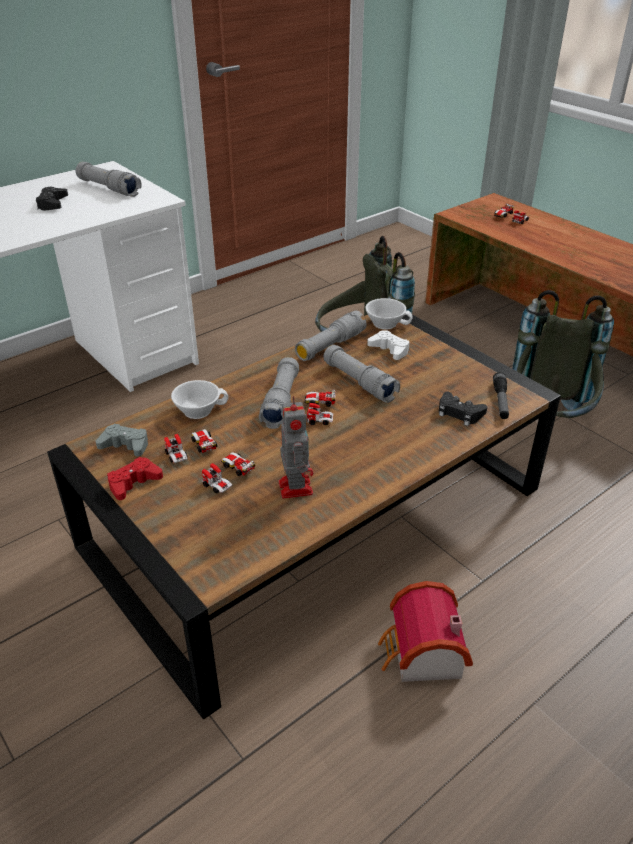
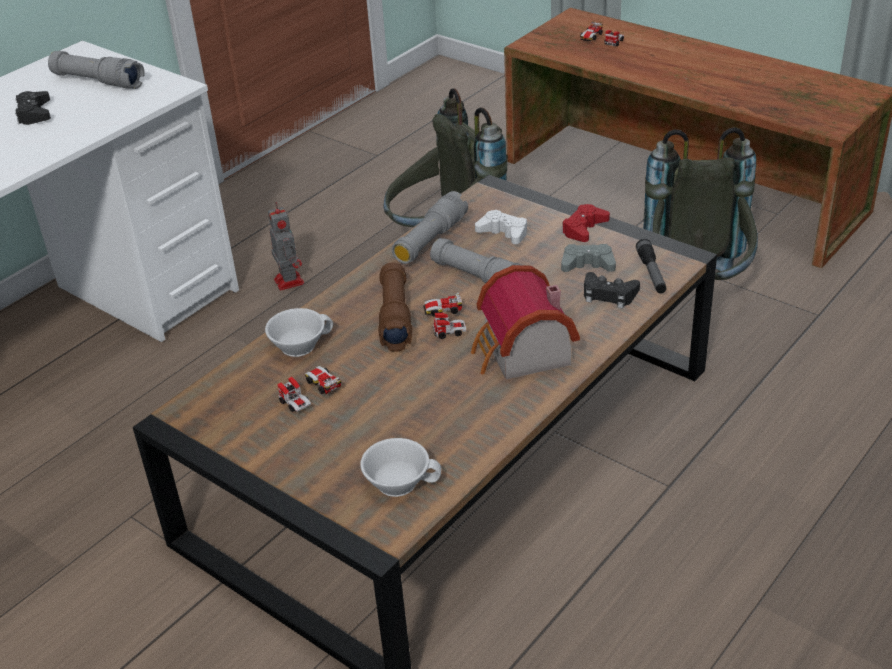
camera: 10 degrees left, 0 degrees up
grey game controller [96,424,148,456] -> grey game controller moved to [561,244,616,272]
red game controller [107,457,163,500] -> red game controller moved to [562,204,610,242]
toy car [202,452,255,494] -> none
grey flashlight [259,357,299,429] -> brown flashlight [378,262,412,352]
toy robot [279,396,313,499] -> toy robot moved to [268,202,304,291]
white cup [365,298,413,329] -> white cup moved to [360,438,441,497]
toy house [378,581,473,682] -> toy house moved to [471,265,580,379]

